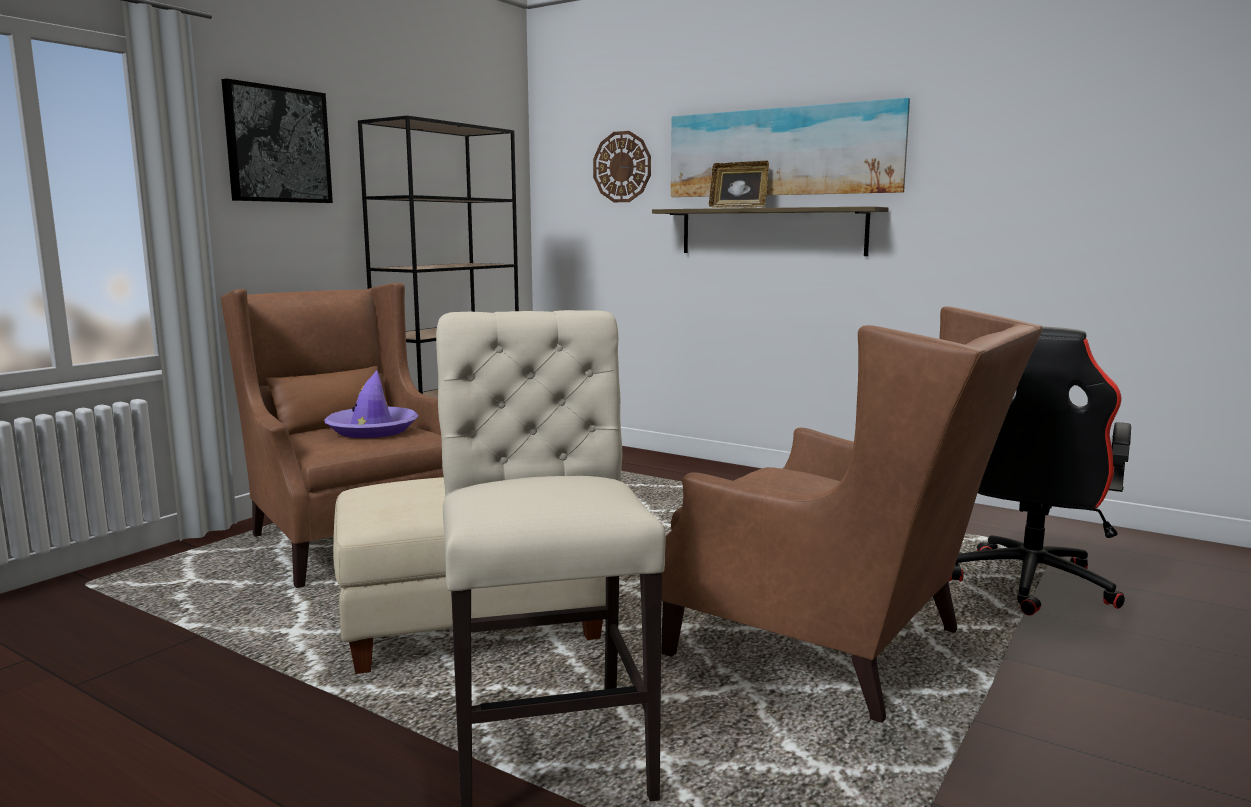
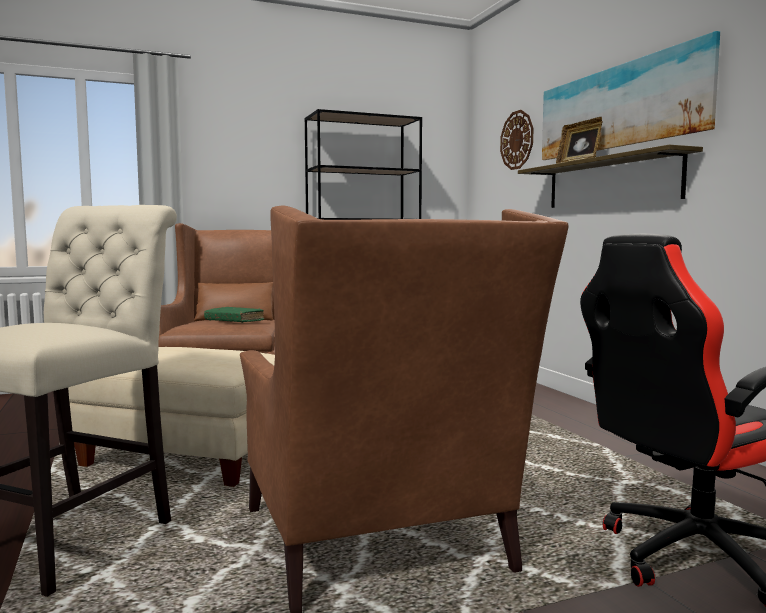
camera: 35 degrees right, 5 degrees down
picture [221,78,333,203] -> none
purple hat [324,371,419,438] -> green book [204,307,264,323]

